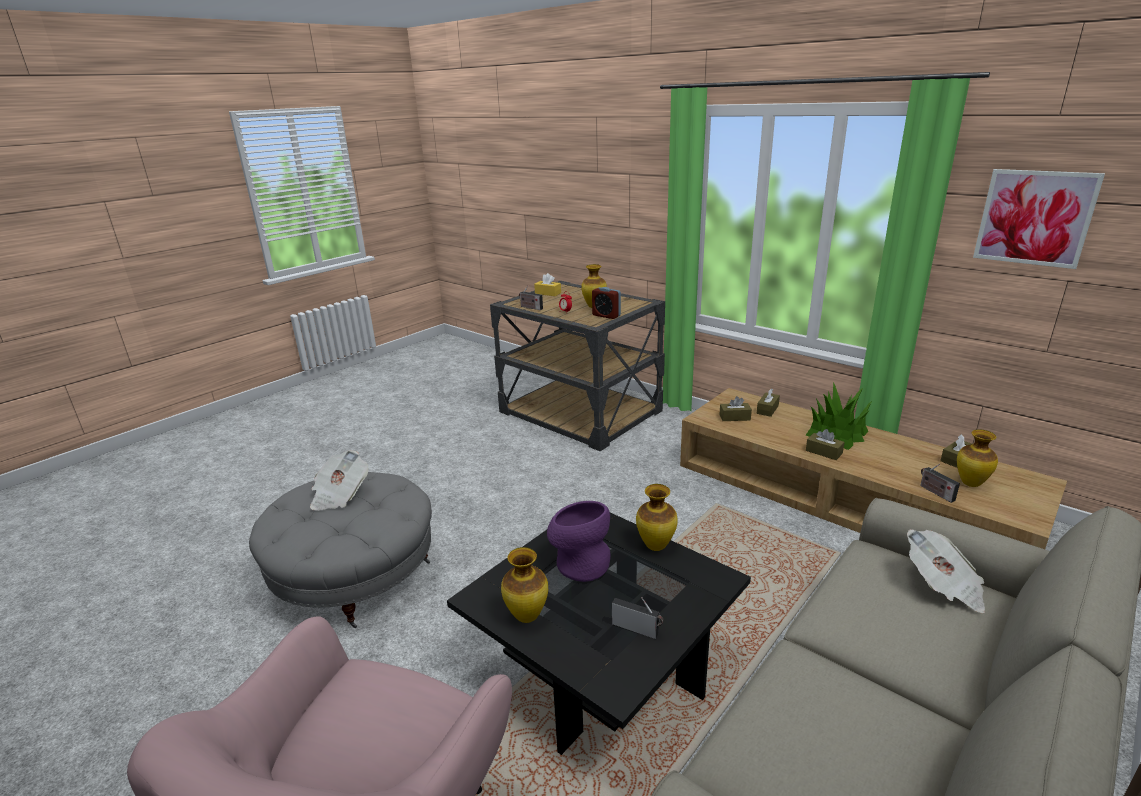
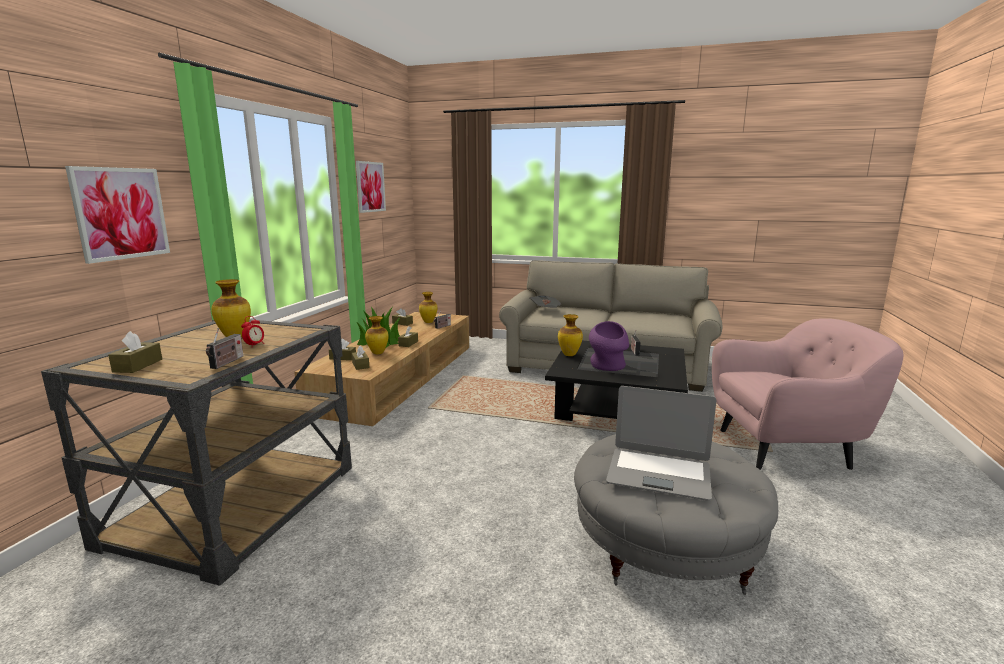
camera: 115 degrees left, 10 degrees down
newspaper [310,450,368,511] -> laptop [606,386,716,501]
vase [501,547,548,623] -> vase moved to [365,316,389,354]
yellow tissue box [534,273,561,296] -> brown tissue box [108,331,162,373]
alarm clock [592,287,621,319] -> none
none -> picture [65,166,170,264]

